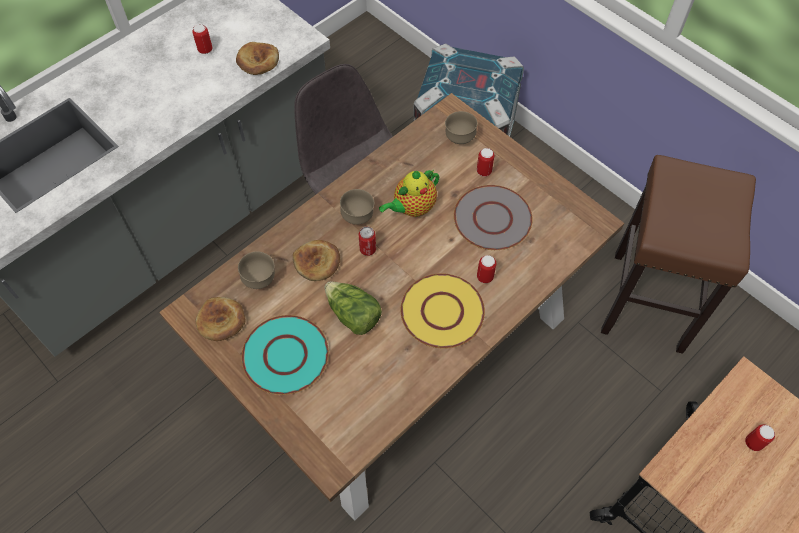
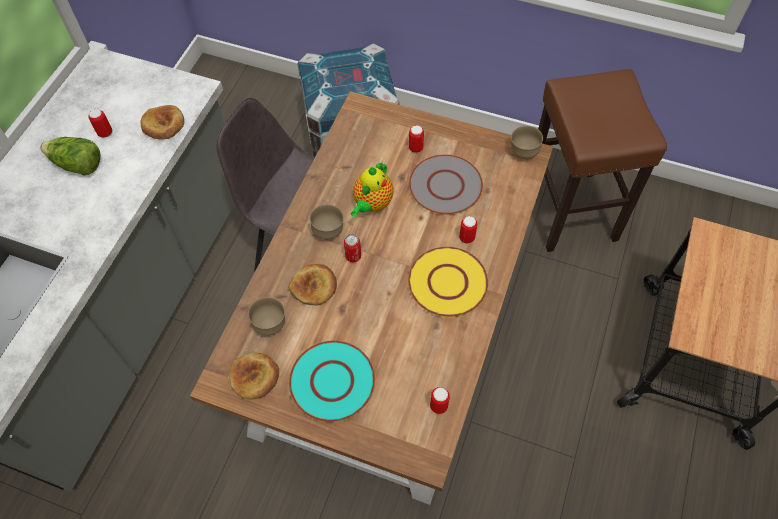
camera: 25 degrees left, 0 degrees up
lettuce [325,282,382,335] -> lettuce moved to [40,137,101,176]
brown bowl [445,111,477,144] -> brown bowl moved to [511,126,543,158]
can [745,424,775,451] -> can moved to [430,387,450,414]

